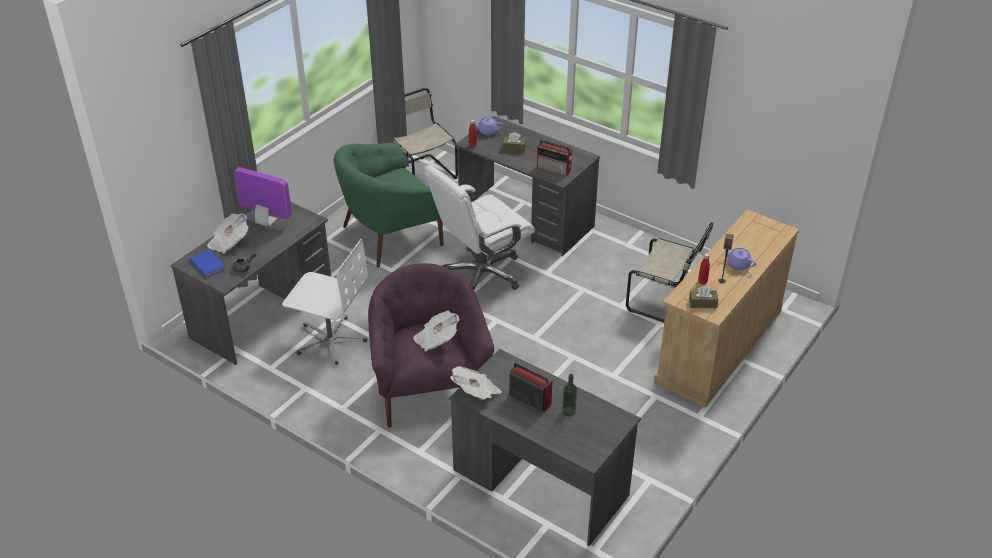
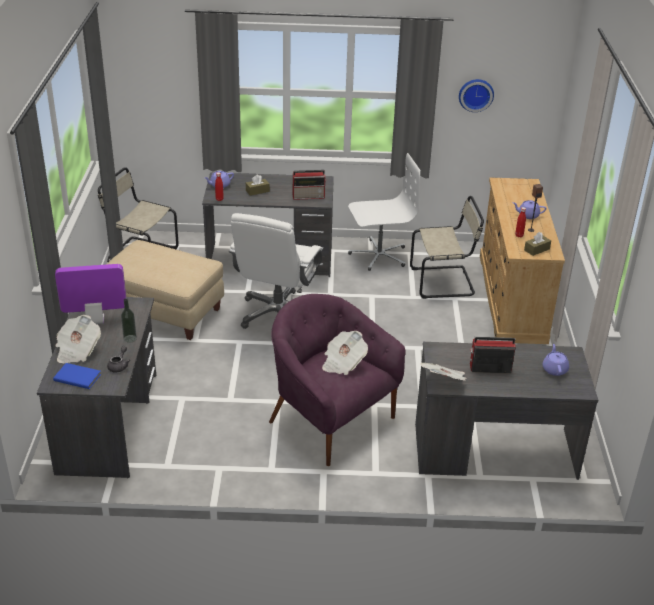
camera: 35 degrees left, 5 degrees down
white office chair [282,239,368,365] -> white office chair moved to [348,153,420,271]
green armchair [333,143,443,267] -> beige ottoman [106,240,224,340]
bottle [562,374,577,417] -> bottle moved to [121,298,137,343]
none -> wall clock [459,79,494,112]
none -> purple teapot [542,344,569,376]

